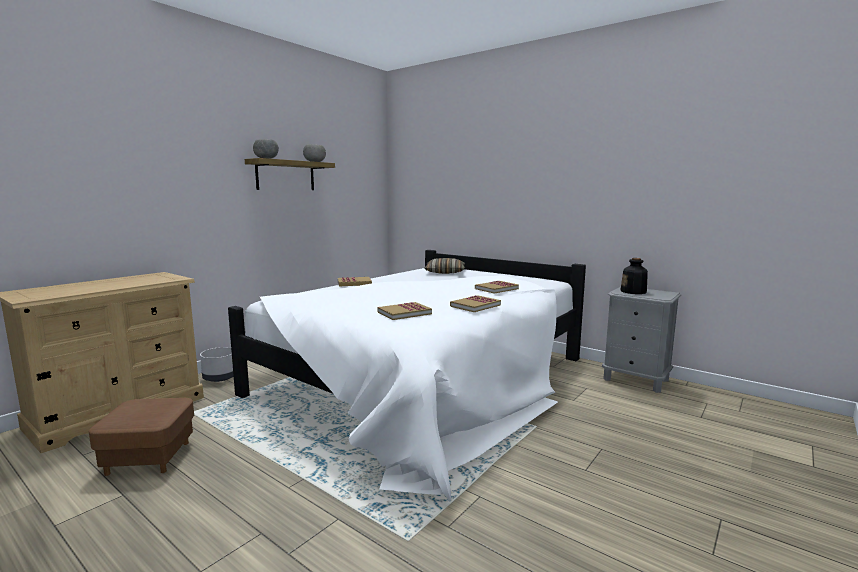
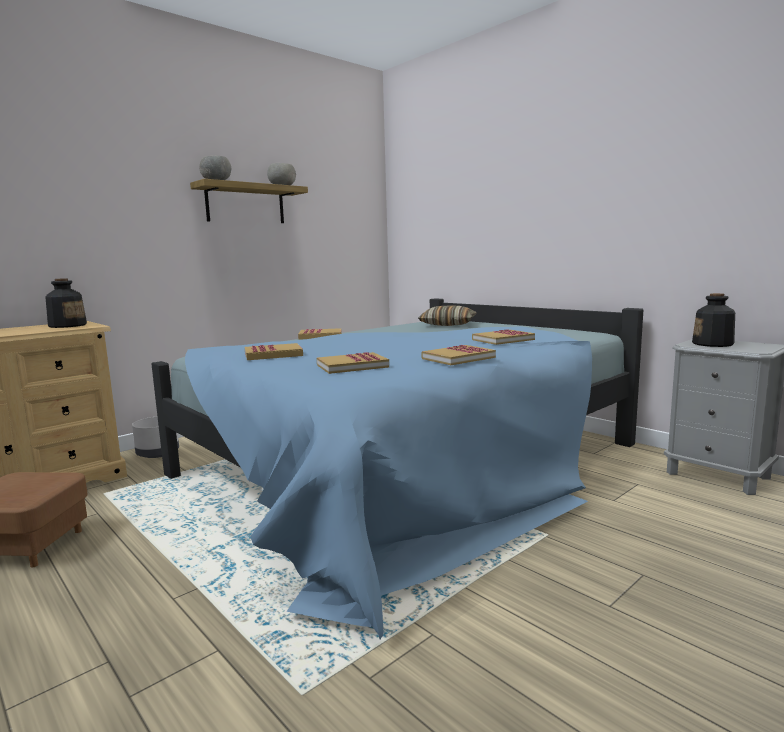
camera: 10 degrees right, 0 degrees up
white bed [228,250,586,501] -> blue bed [152,298,643,639]
none -> bottle [45,278,87,328]
none -> book [245,343,303,360]

